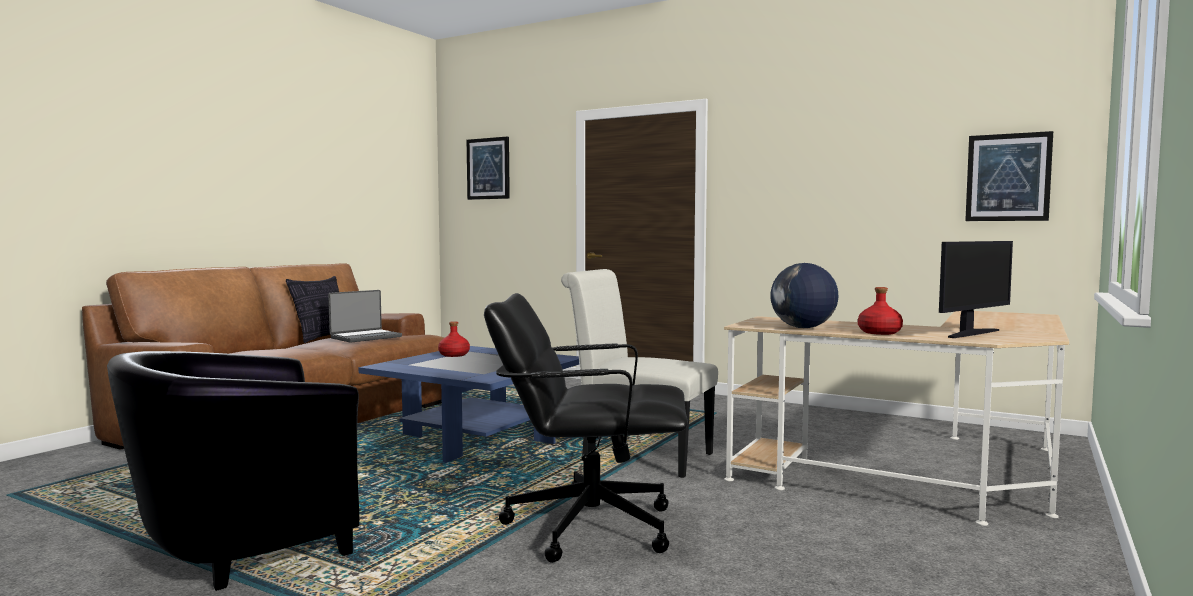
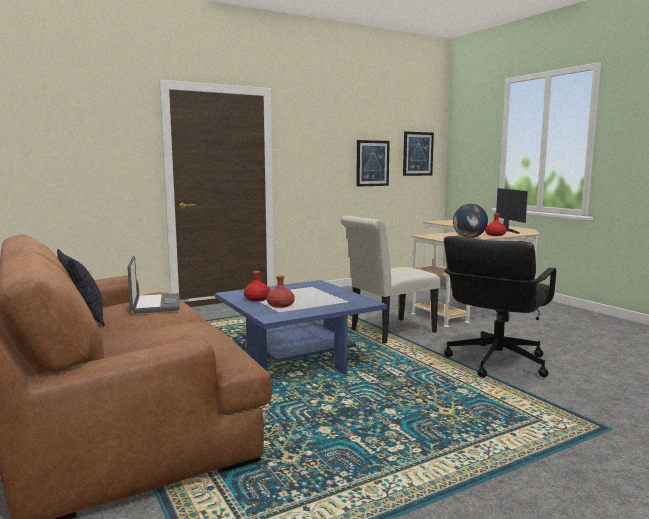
camera: 60 degrees left, 5 degrees up
black armchair [107,351,359,591] -> none
picture [467,137,510,200] -> picture moved to [356,140,390,187]
none -> red bottle [267,275,295,308]

